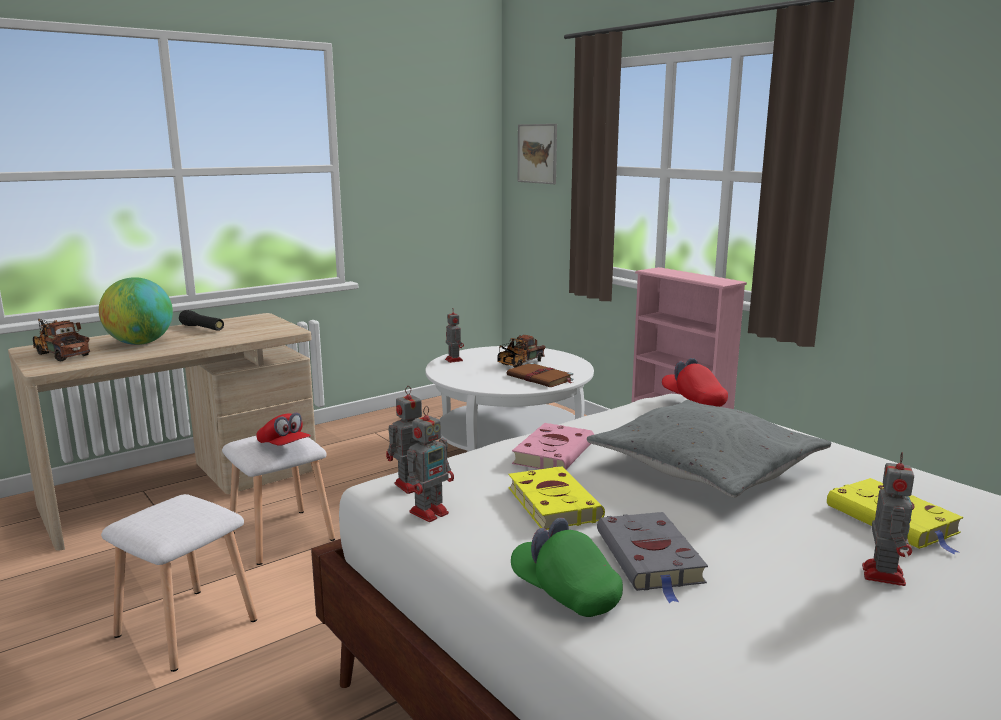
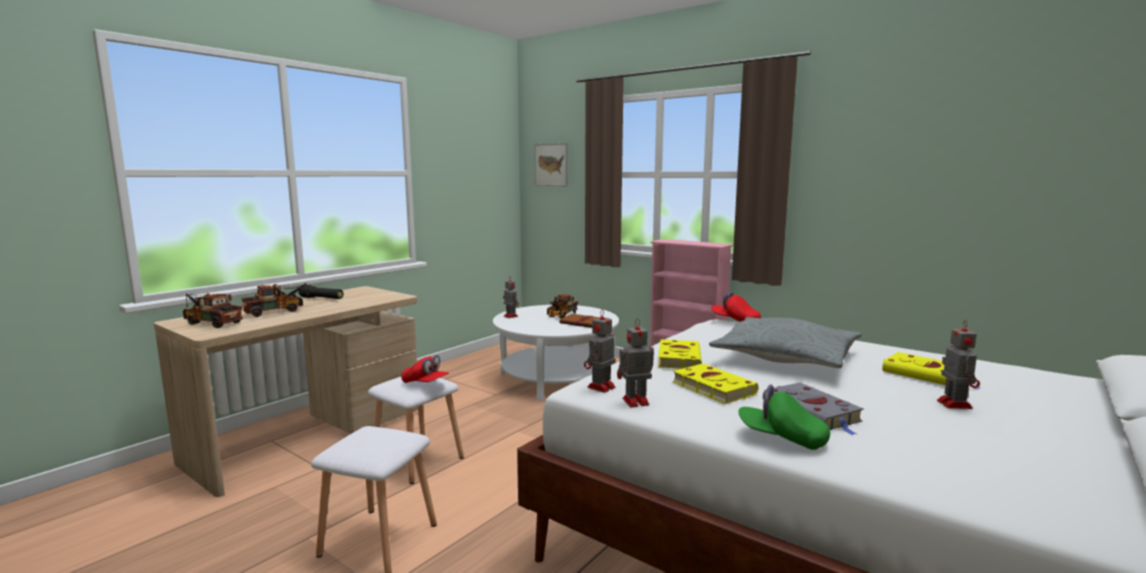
camera: 15 degrees left, 5 degrees down
globe [99,277,173,345] -> toy truck [242,283,309,317]
toy robot [407,406,454,522] -> toy robot turned 135 degrees counterclockwise [617,318,654,407]
pink book [512,423,594,470] -> yellow book [658,339,702,369]

